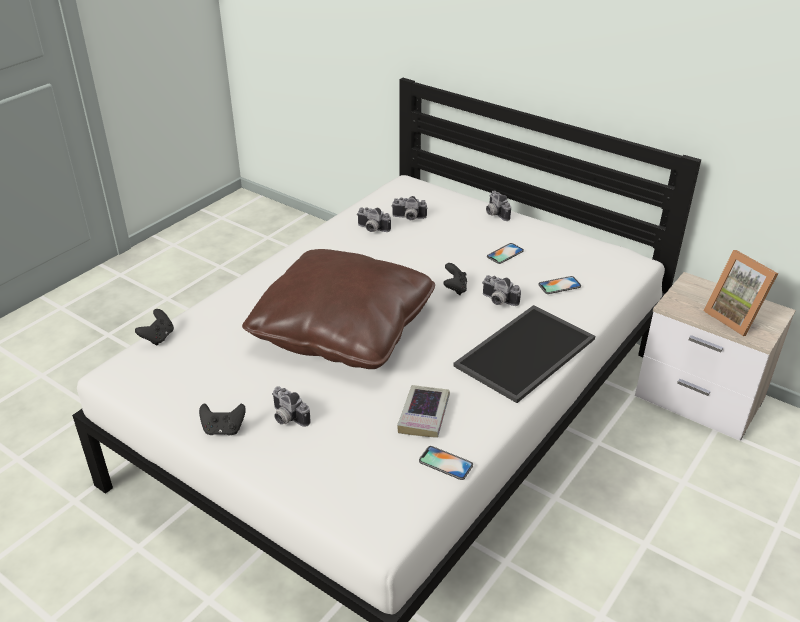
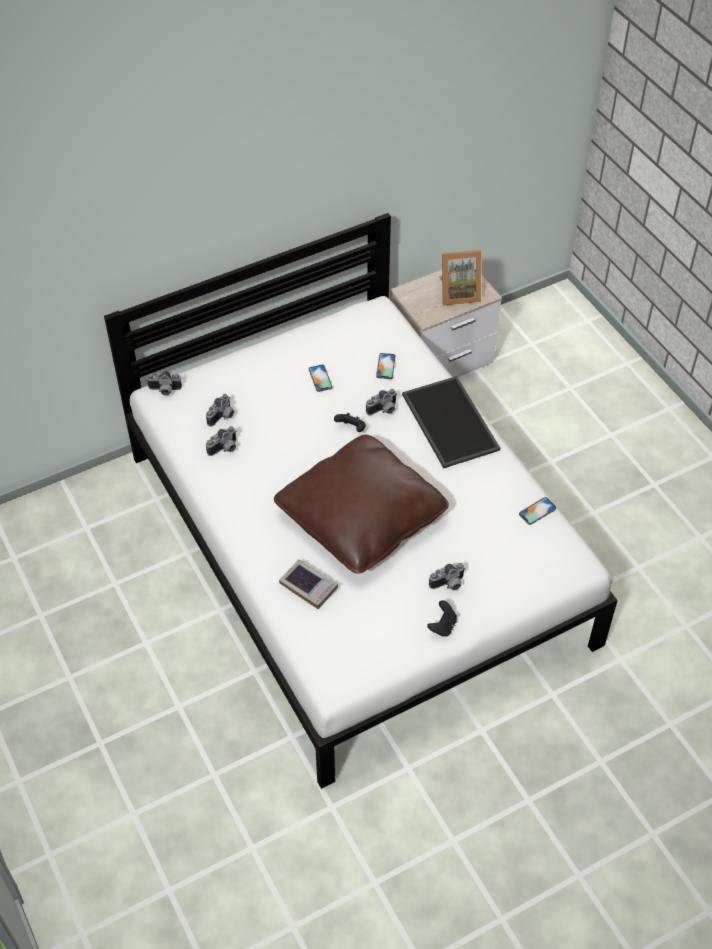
camera: 65 degrees left, 15 degrees up
black game controller [135,309,174,346] -> none
book [397,385,450,438] -> book moved to [279,559,338,609]
camera [486,191,511,221] -> camera moved to [146,371,182,395]

